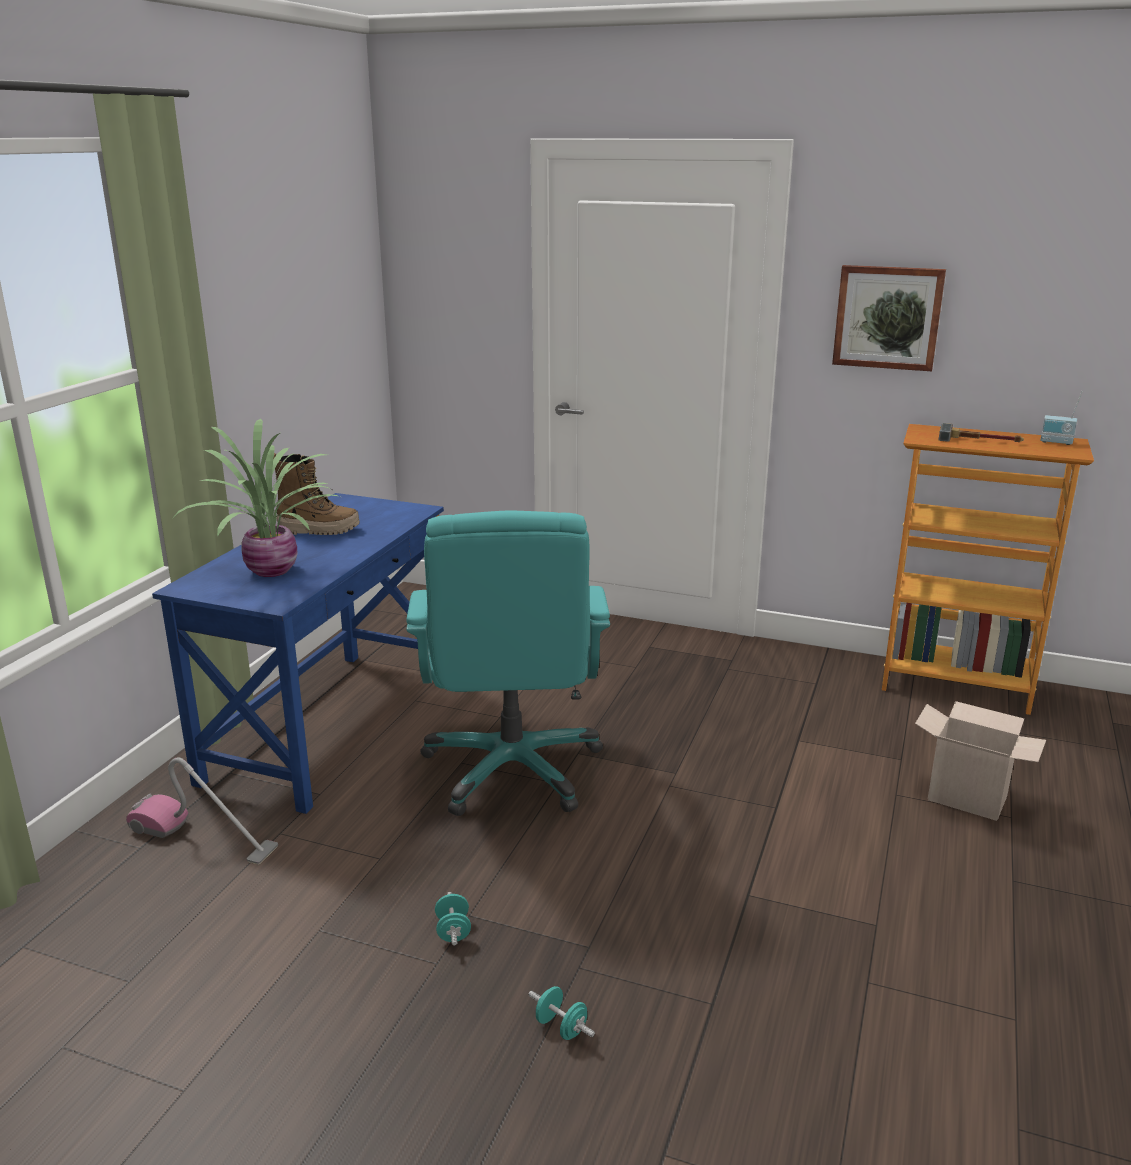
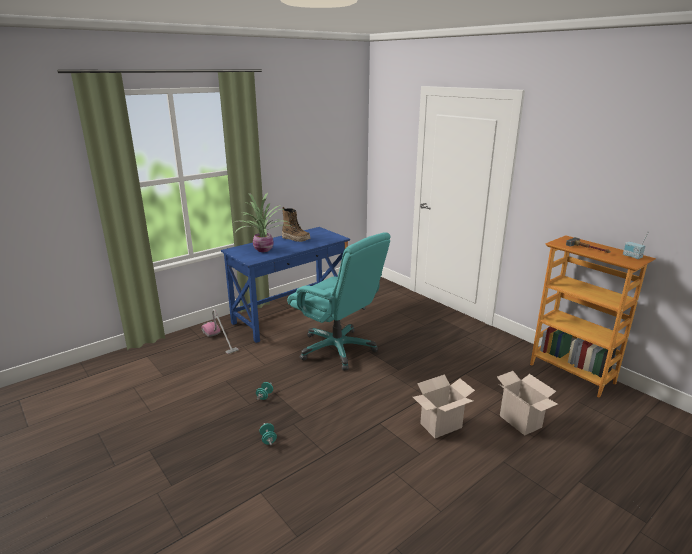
camera: 30 degrees right, 0 degrees up
turquoise office chair [406,511,610,816] -> turquoise office chair turned 75 degrees counterclockwise [287,232,391,371]
picture [832,265,946,371] -> none
none -> cardboard box [413,374,475,438]

